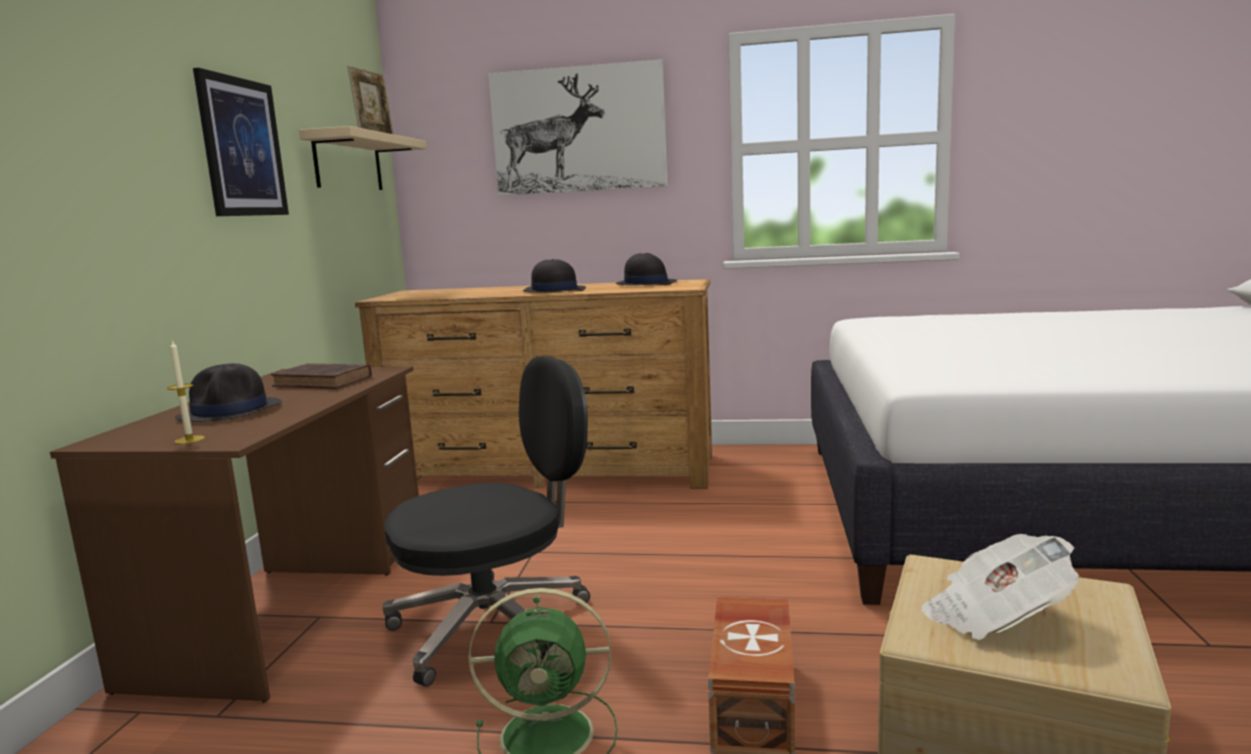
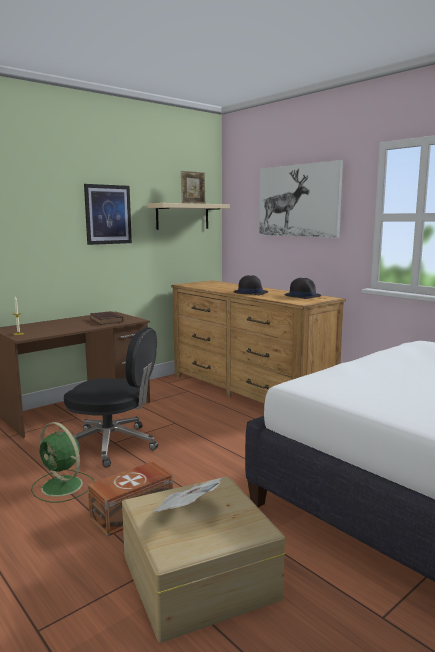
camera: 40 degrees right, 0 degrees up
black hat [175,363,282,422] -> none

